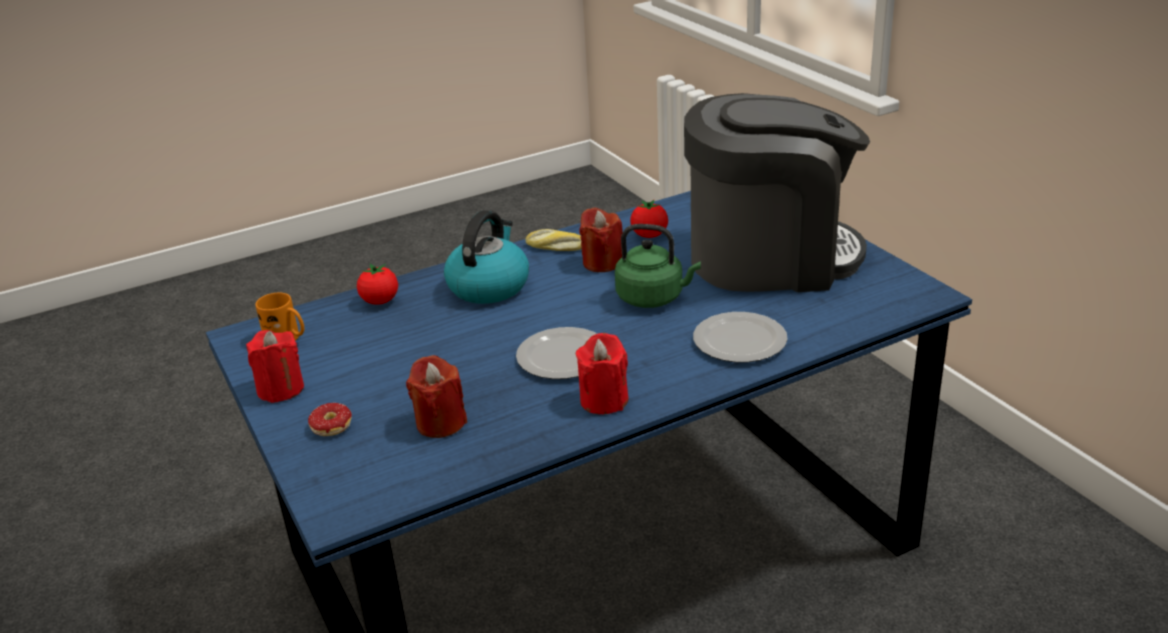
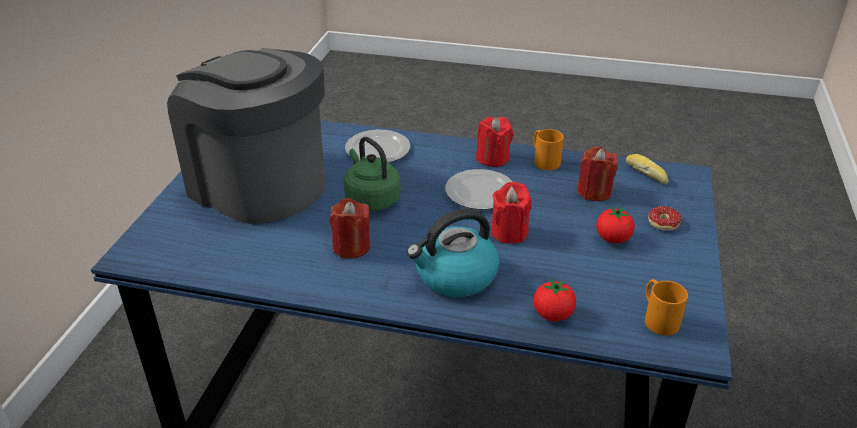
camera: 140 degrees left, 5 degrees up
red candle [246,330,304,403] -> red candle moved to [491,182,532,244]
bread [525,229,582,251] -> bread moved to [626,154,669,185]
tomato [630,200,668,238] -> tomato moved to [596,206,635,244]
none -> orange mug [534,129,564,170]

